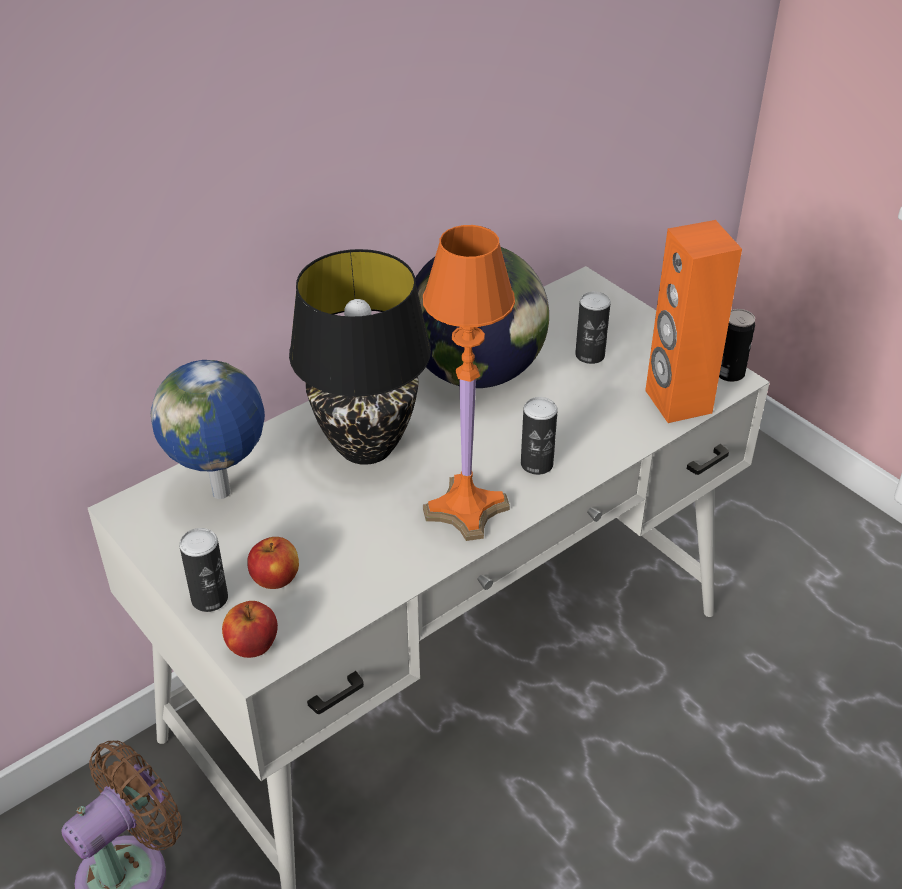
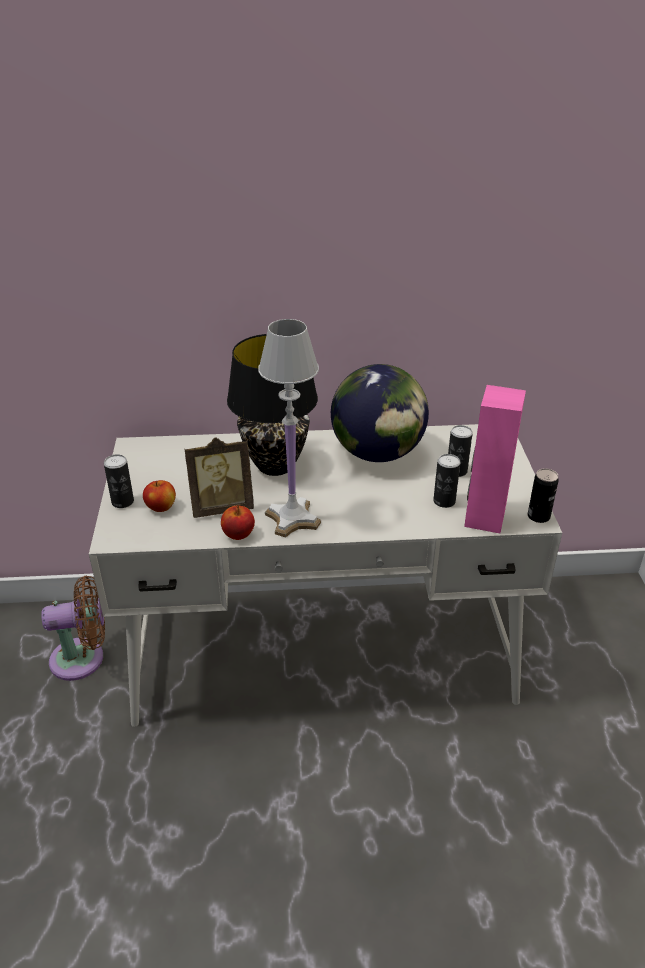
camera: 35 degrees right, 5 degrees down
globe [151,360,265,499] -> none
apple [222,601,278,658] -> apple moved to [221,506,255,540]
orange table lamp [423,225,515,541] -> white table lamp [258,319,321,538]
can [521,397,558,475] -> can moved to [433,454,461,508]
orange speaker [645,220,742,423] -> pink speaker [464,385,526,533]
none -> picture frame [184,437,254,518]

